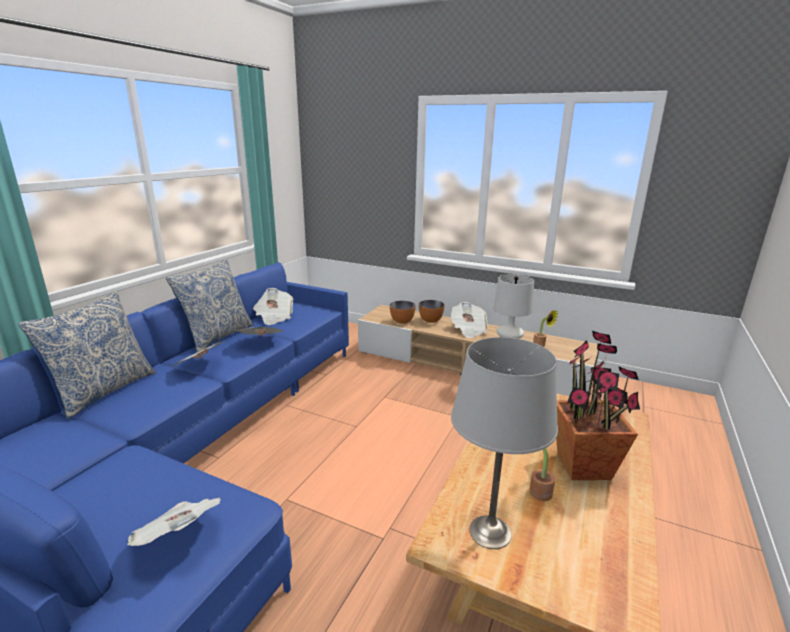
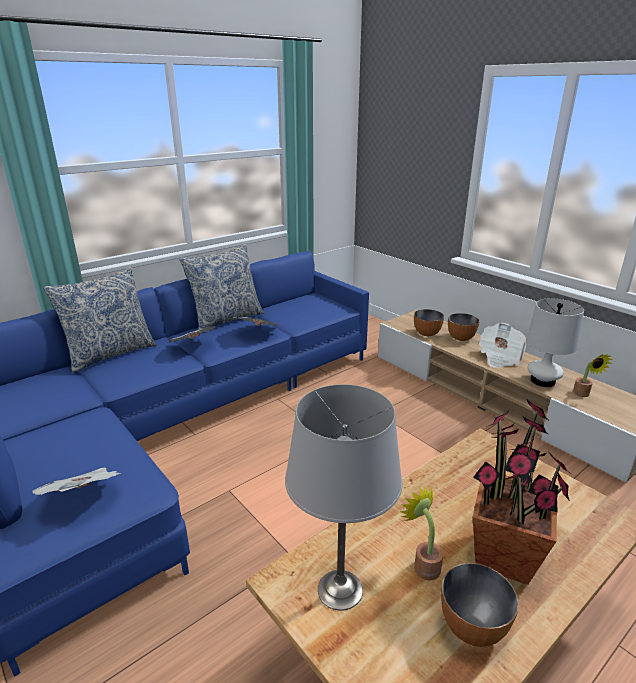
camera: 25 degrees right, 5 degrees up
newspaper [253,288,293,325] -> none
none -> bowl [441,563,519,647]

